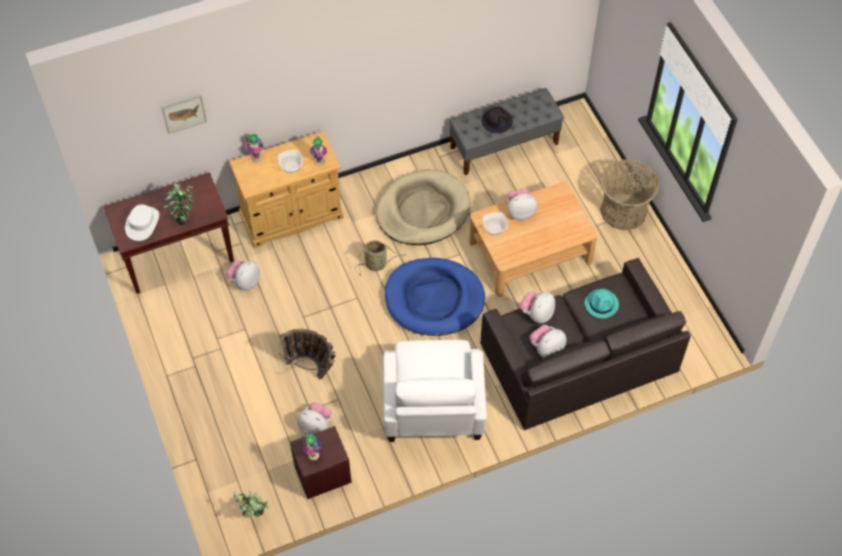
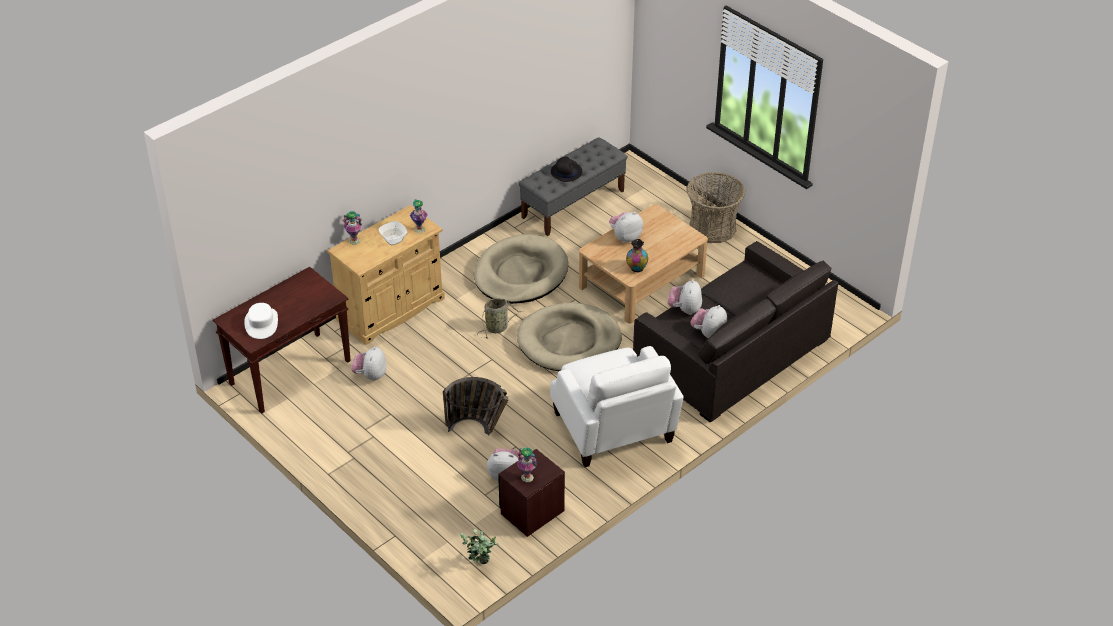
camera: 20 degrees left, 15 degrees down
picture [161,95,207,134] -> none
potted plant [164,183,194,225] -> none
blue dog bed [385,258,485,336] -> beige dog bed [517,303,622,371]
bowl [483,212,508,235] -> none
turquoise hat [585,289,619,318] -> none
none -> vase [626,239,648,272]

